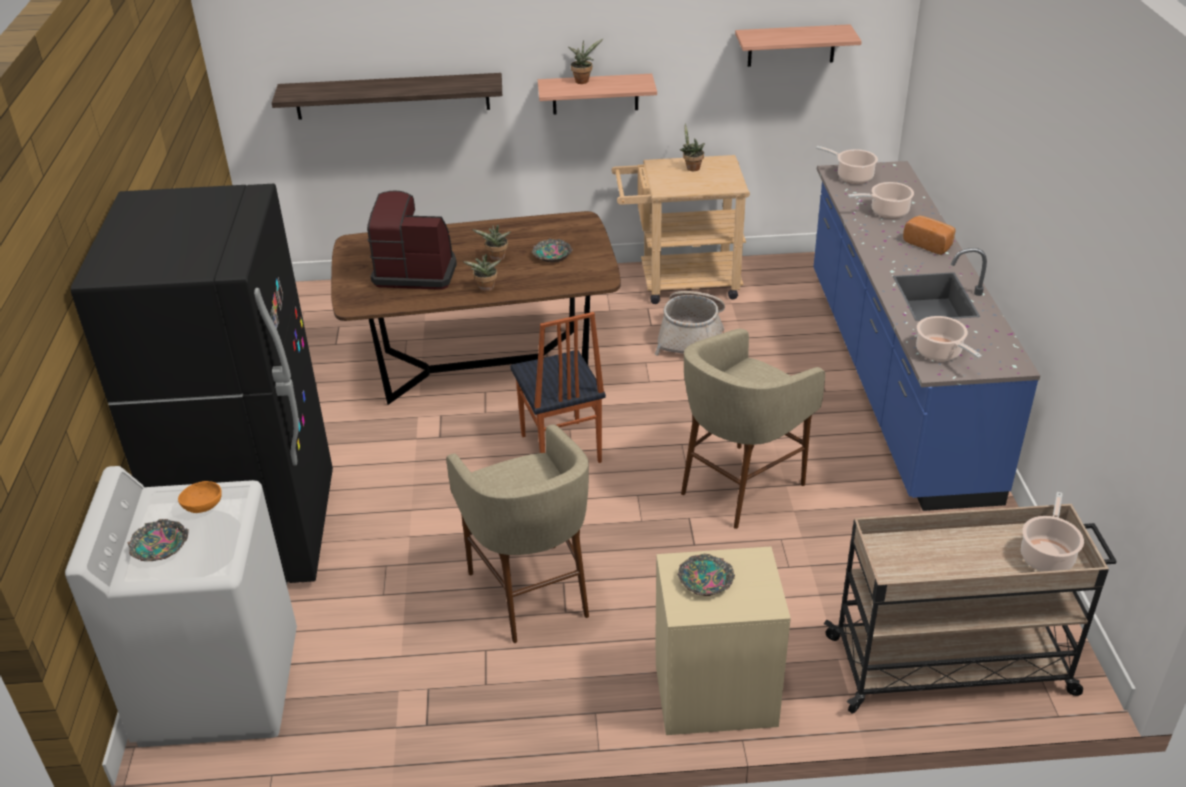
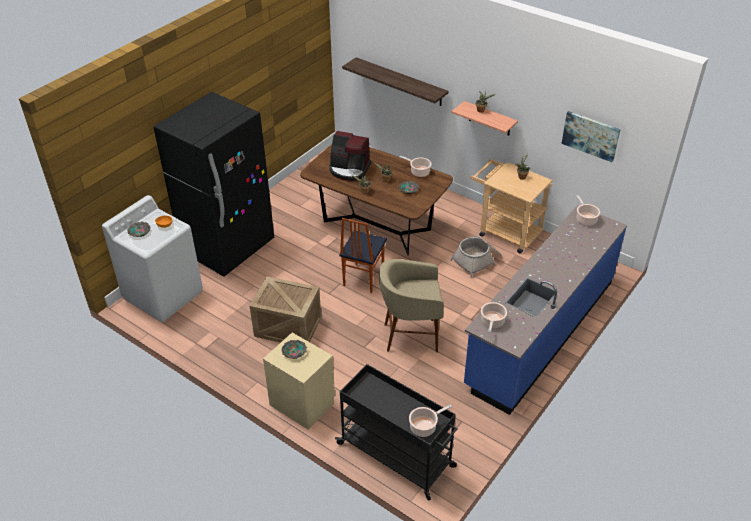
camera: 40 degrees right, 5 degrees up
coffee machine [367,191,457,290] -> coffee machine turned 150 degrees clockwise [329,131,371,181]
beige stool [446,425,589,643] -> crate [250,276,321,343]
shelf [735,24,862,67] -> picture [562,111,621,162]
beige cart [824,504,1117,714] -> black cart [335,364,458,501]
cooking pot [848,182,914,218] -> cooking pot moved to [400,156,431,177]
bread [903,216,956,255] -> none

